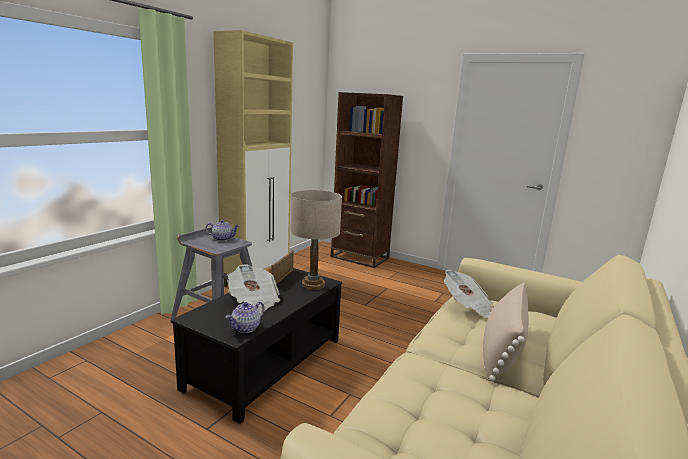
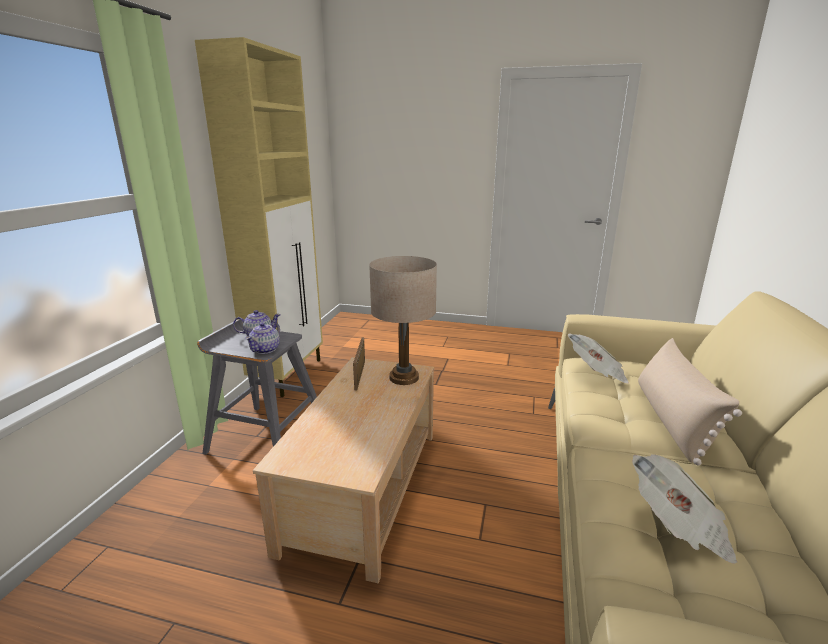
camera: 15 degrees left, 5 degrees up
black coffee table [171,268,342,424] -> beige coffee table [253,357,434,583]
teapot [225,302,265,333] -> teapot moved to [245,322,280,354]
newspaper [228,265,280,313] -> newspaper moved to [632,454,737,564]
brown bookcase [331,92,403,268] -> none

